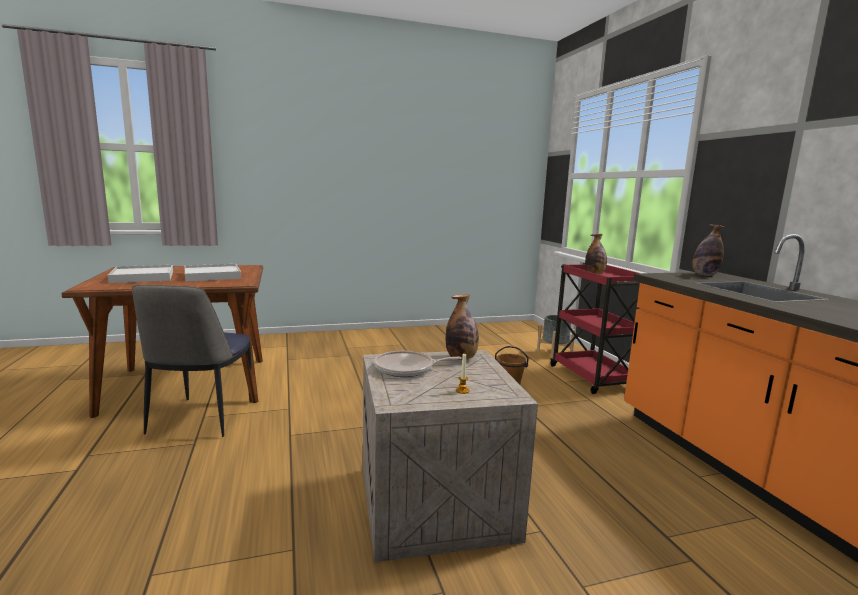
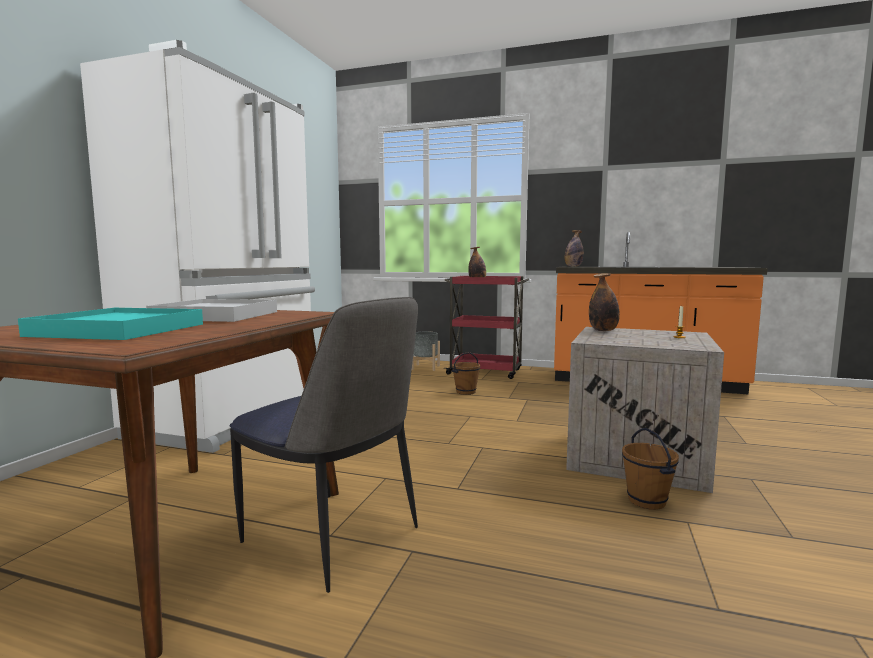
camera: 55 degrees left, 5 degrees down
white tray [108,265,173,283] -> turquoise tray [18,308,203,340]
frying pan [374,351,462,377] -> none
none -> white fridge [80,40,315,453]
none -> brown bucket [622,428,679,510]

